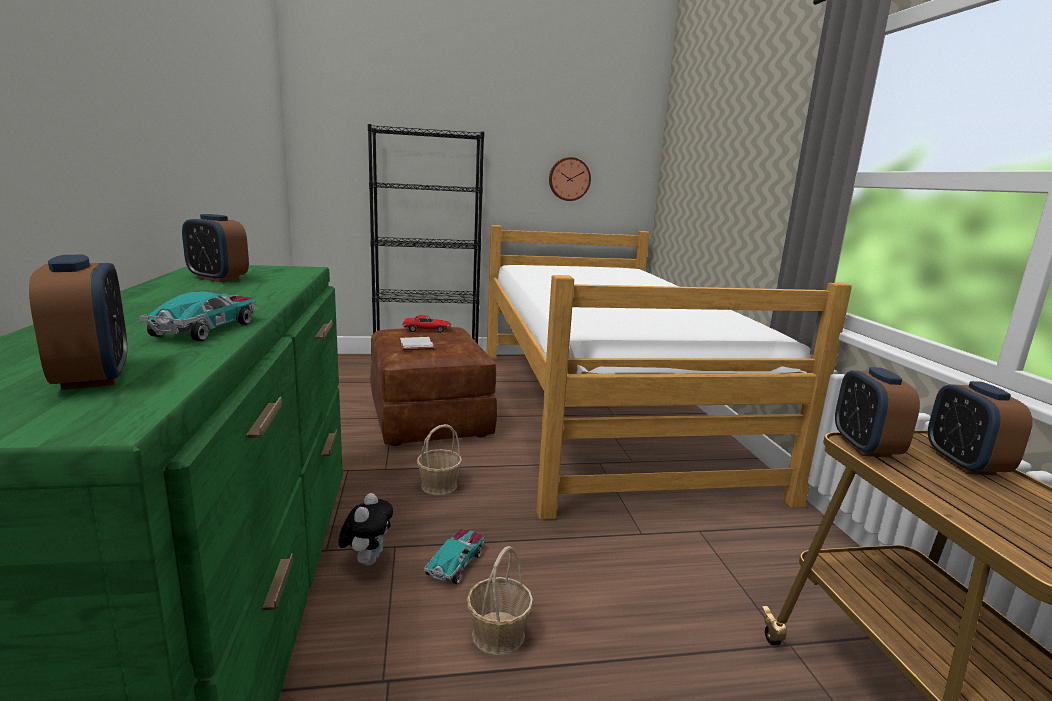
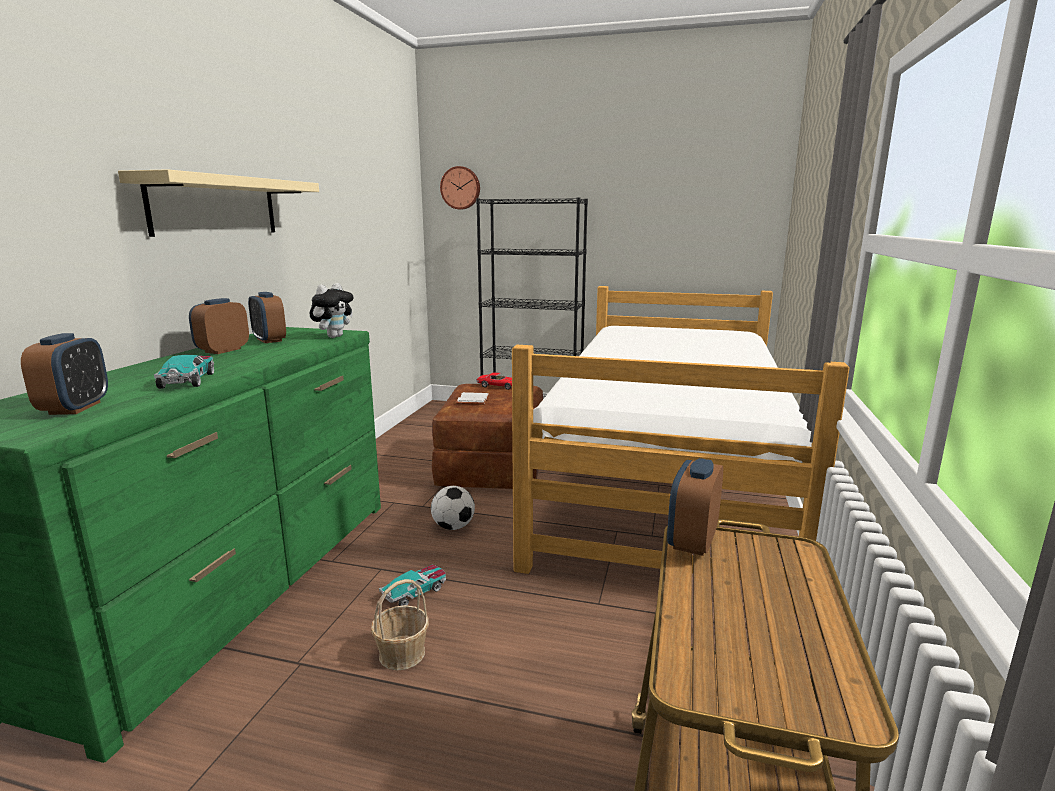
camera: 25 degrees right, 0 degrees up
toy car [139,292,256,341] -> toy car turned 45 degrees counterclockwise [154,355,214,389]
plush toy [338,493,393,565] -> plush toy moved to [310,283,354,338]
basket [417,424,462,495] -> football [431,486,475,530]
wall clock [549,157,591,201] -> wall clock moved to [440,166,480,210]
alarm clock [928,381,1033,475] -> alarm clock moved to [189,298,249,354]
none -> beige shelf [118,169,319,237]

